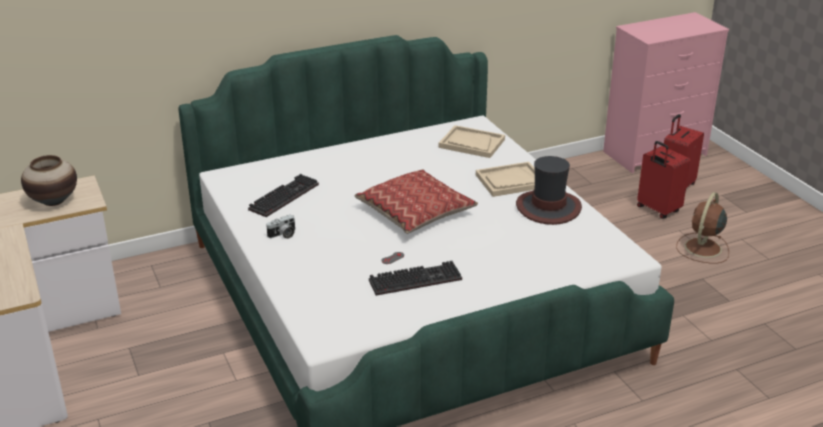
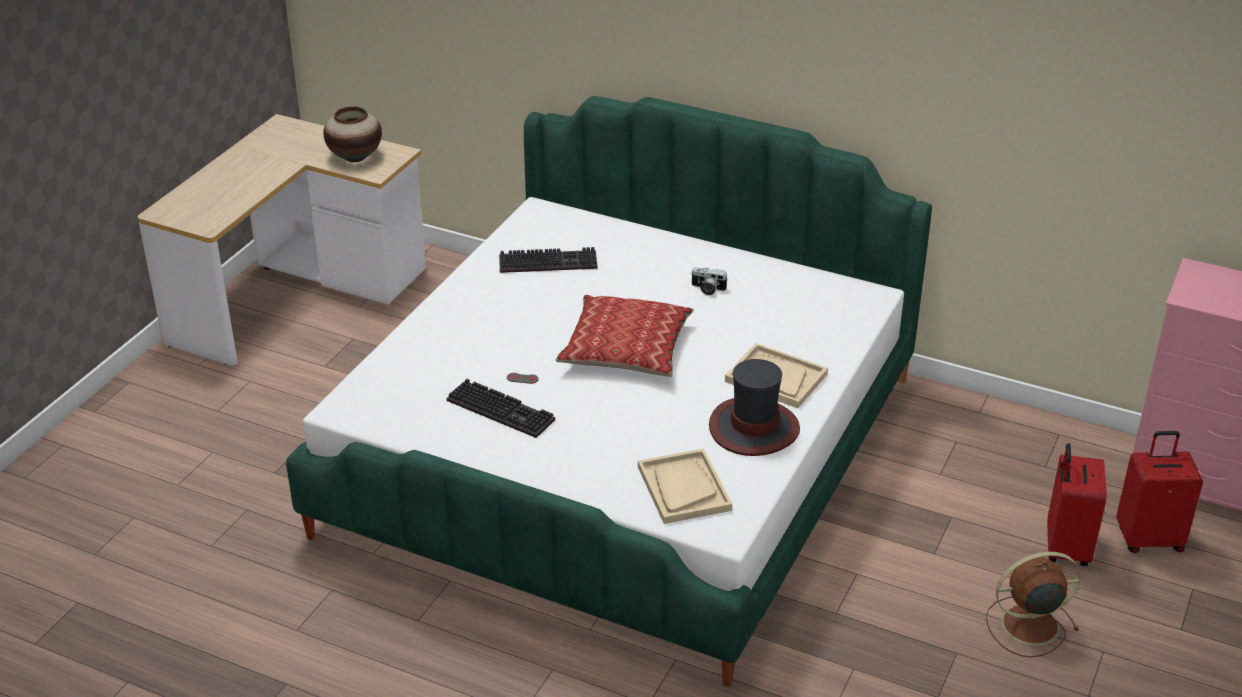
camera: 50 degrees right, 5 degrees up
camera [266,214,295,239] -> camera moved to [692,267,728,295]
beige tray [439,125,505,158] -> beige tray moved to [638,448,732,524]

